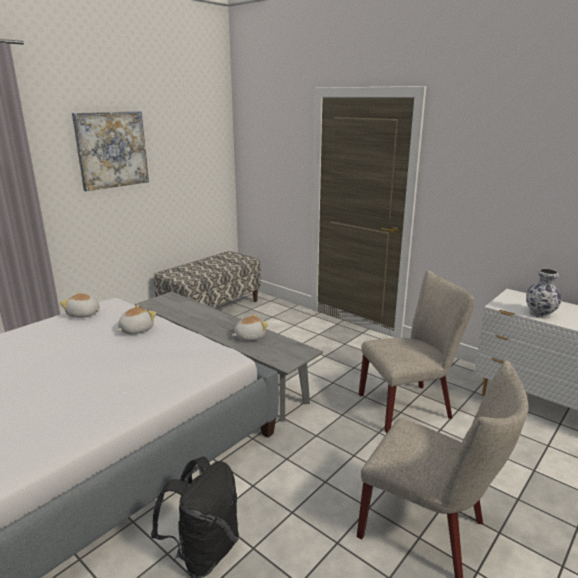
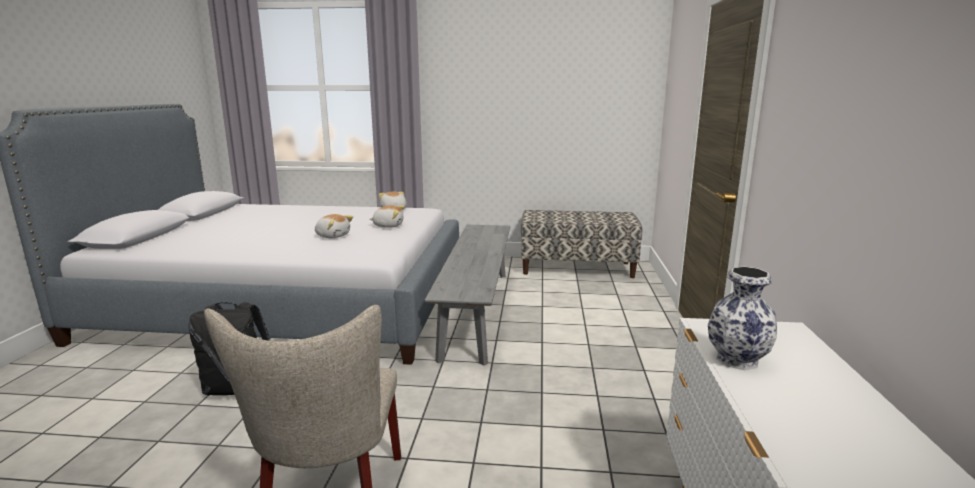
camera: 55 degrees right, 5 degrees down
picture [72,111,149,191] -> none
plush toy [232,314,268,341] -> plush toy moved to [315,214,353,238]
beige chair [359,270,475,433] -> none

